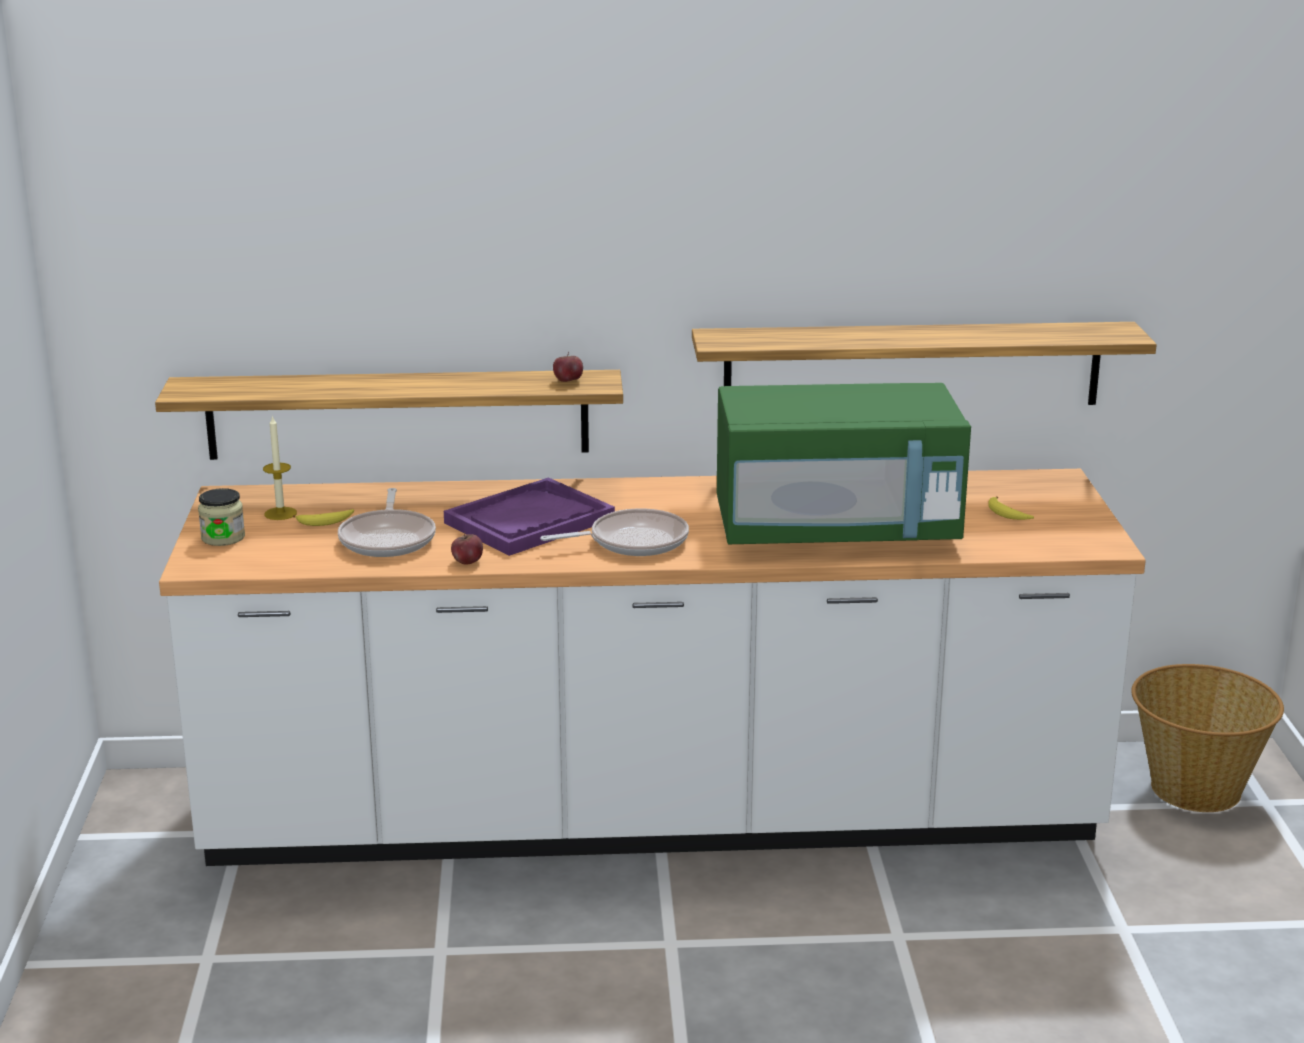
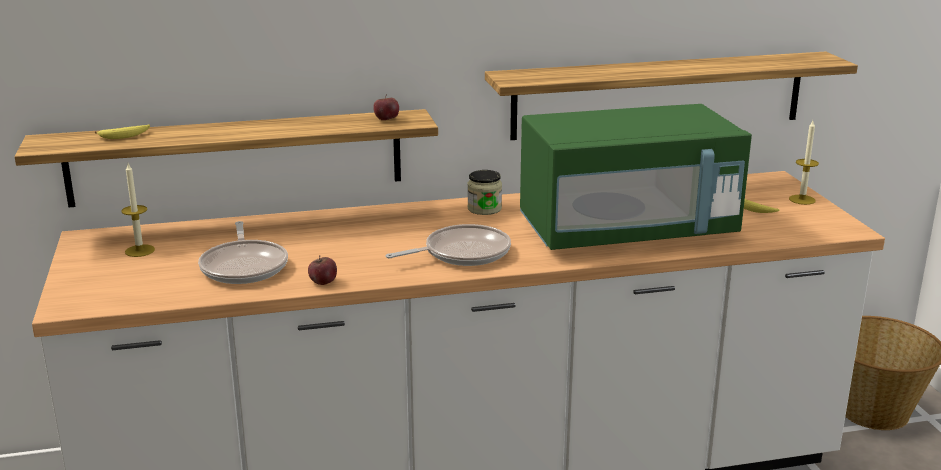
camera: 10 degrees left, 0 degrees up
jar [198,488,245,546] -> jar moved to [467,170,502,215]
banana [293,509,354,526] -> banana moved to [95,124,150,139]
purple tray [444,477,615,556] -> none
none -> candle [789,121,819,205]

